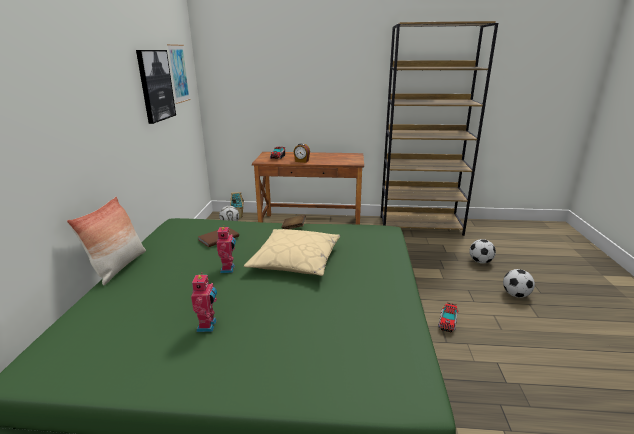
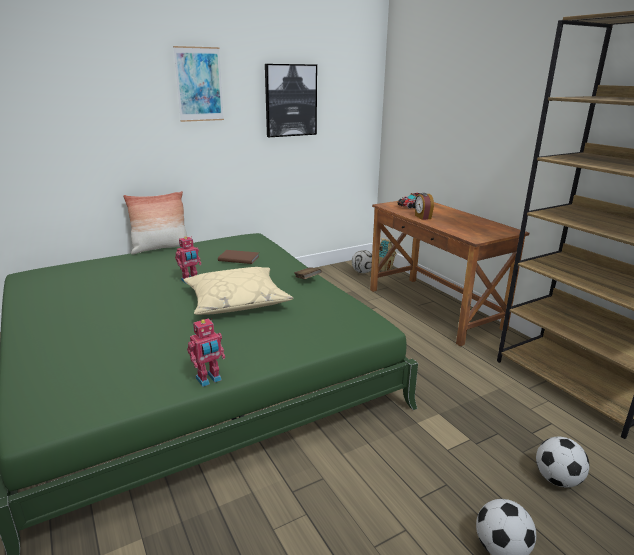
camera: 55 degrees right, 0 degrees up
picture [167,44,191,104] -> picture moved to [173,46,224,122]
toy robot [191,272,217,332] -> toy robot moved to [187,318,225,387]
toy truck [438,302,459,333] -> none

